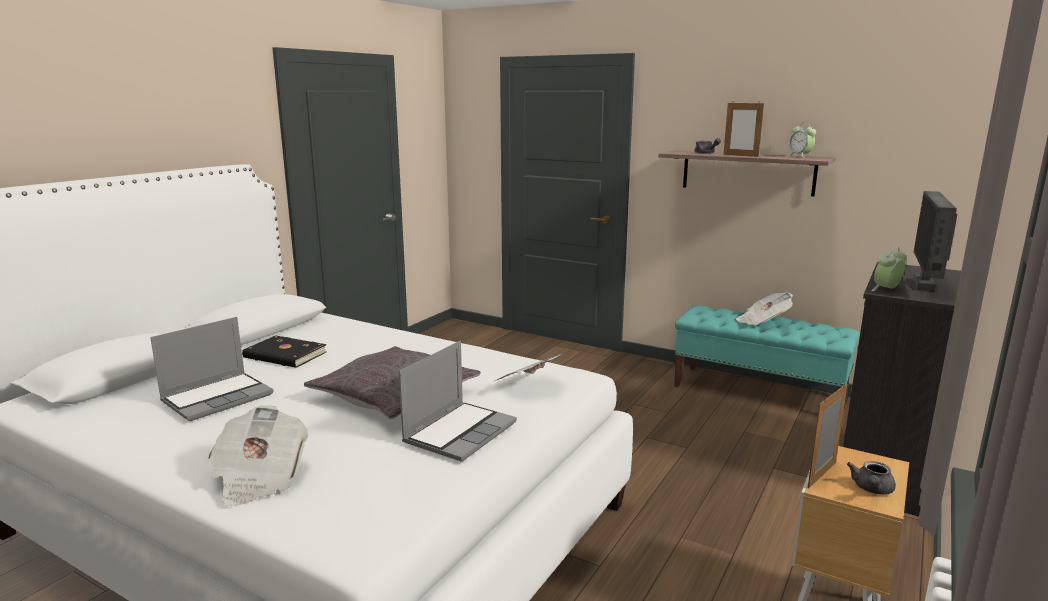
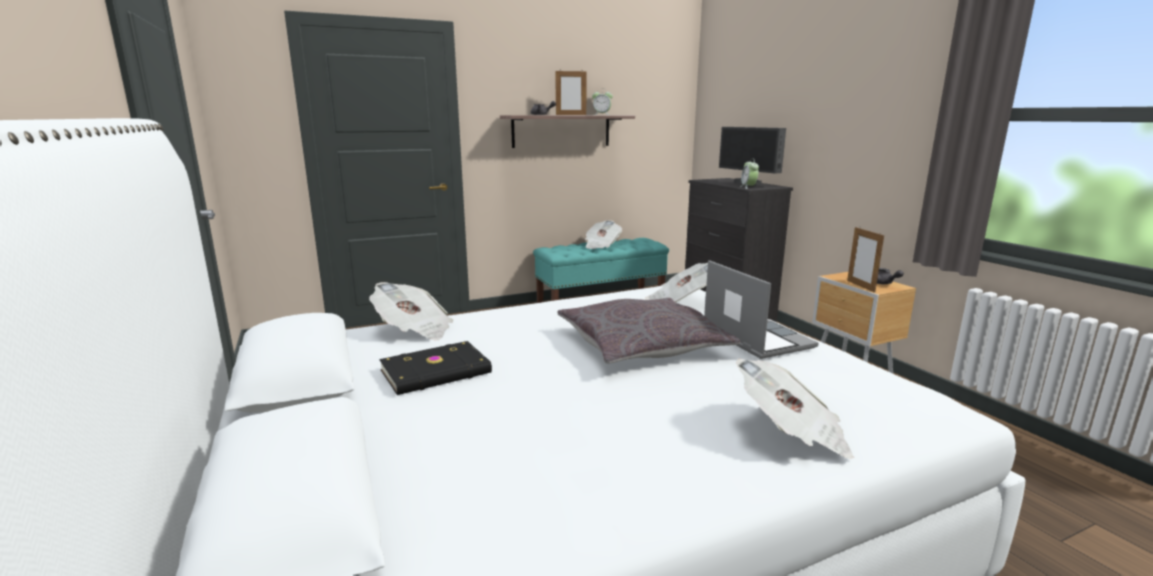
camera: 55 degrees left, 0 degrees up
laptop [150,317,274,421] -> none
none -> newspaper [369,282,453,340]

